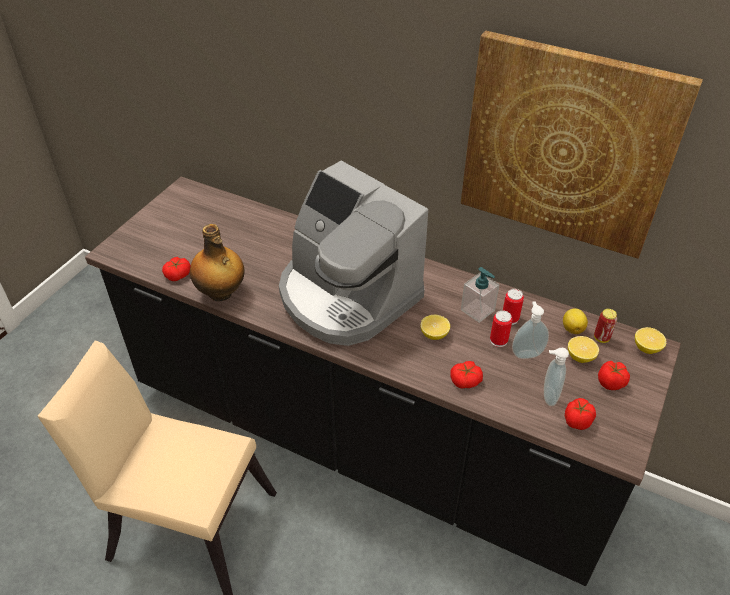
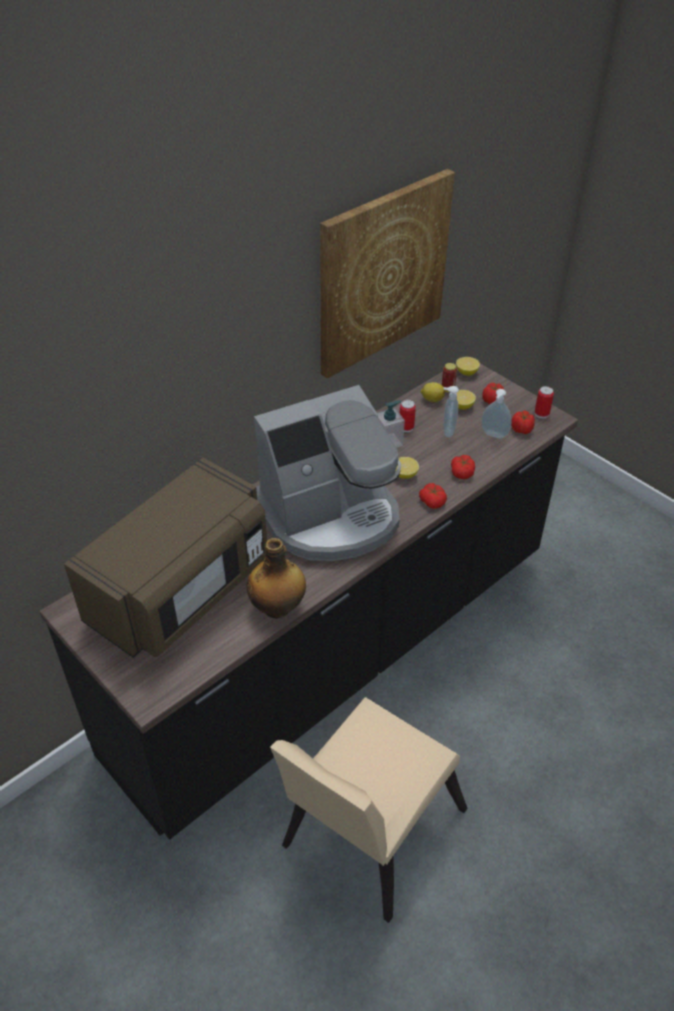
camera: 70 degrees left, 0 degrees up
tomato [162,257,191,281] -> tomato moved to [419,483,447,509]
can [490,310,512,347] -> can moved to [535,386,554,418]
none -> brown microwave [64,458,267,658]

